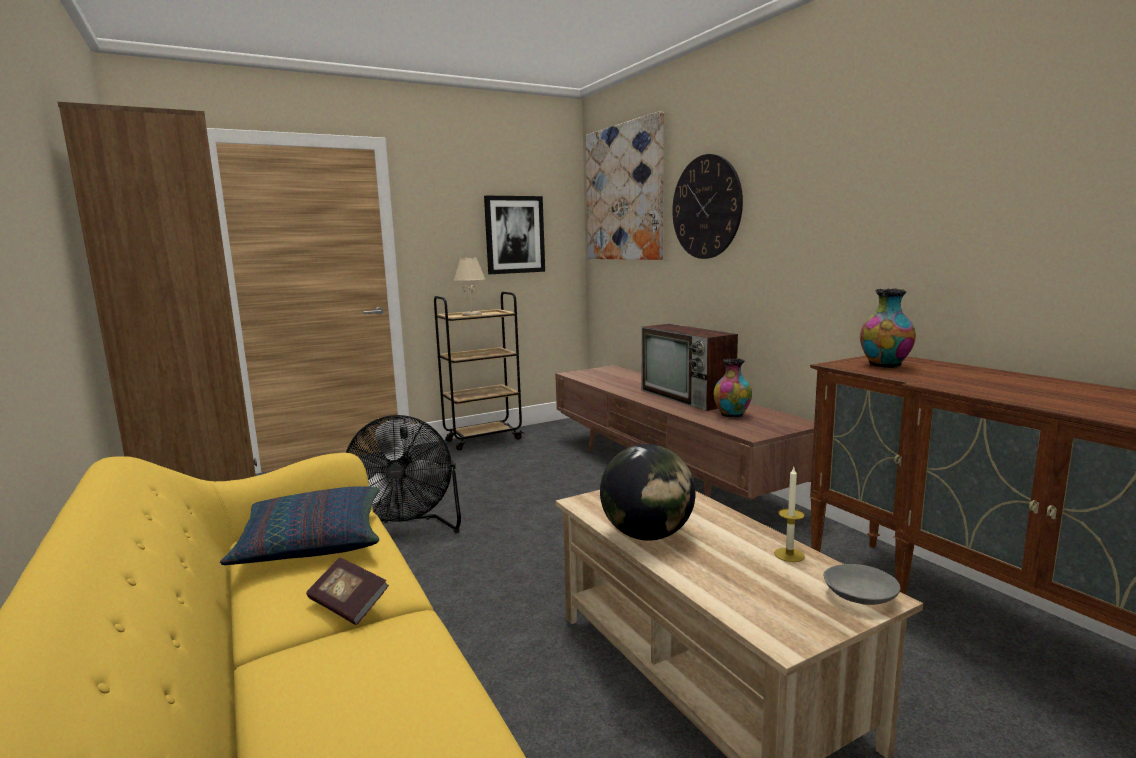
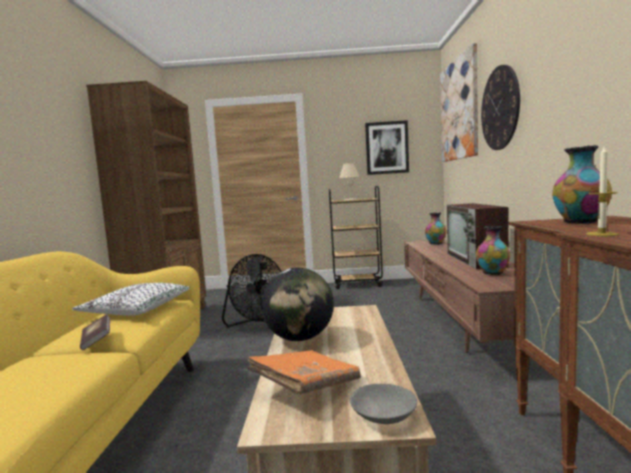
camera: 30 degrees right, 5 degrees down
blue pillow [220,486,380,565] -> white pillow [72,283,190,316]
candle [774,467,805,562] -> candle moved to [585,145,619,236]
none -> orange book [247,350,361,395]
none -> vase [425,213,446,245]

